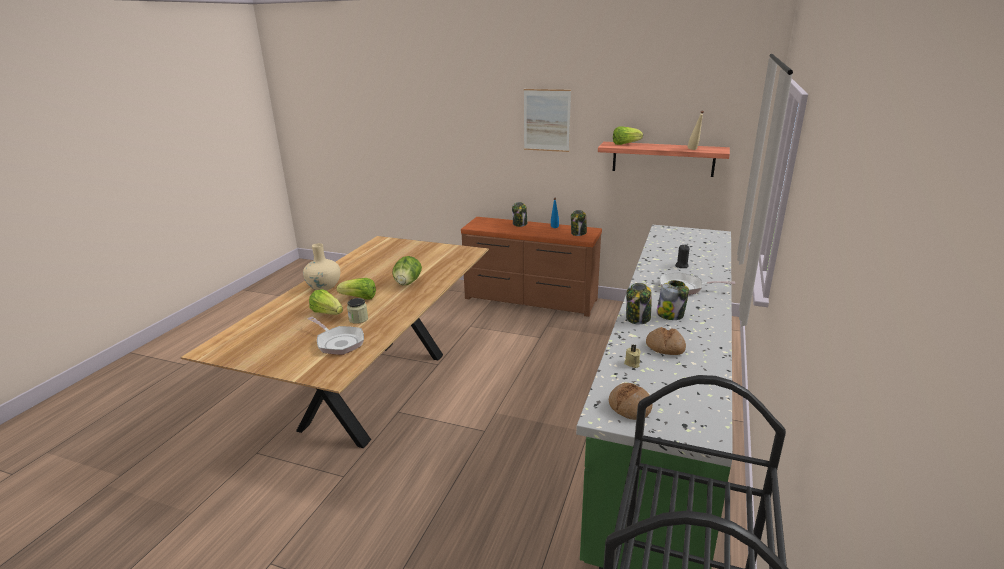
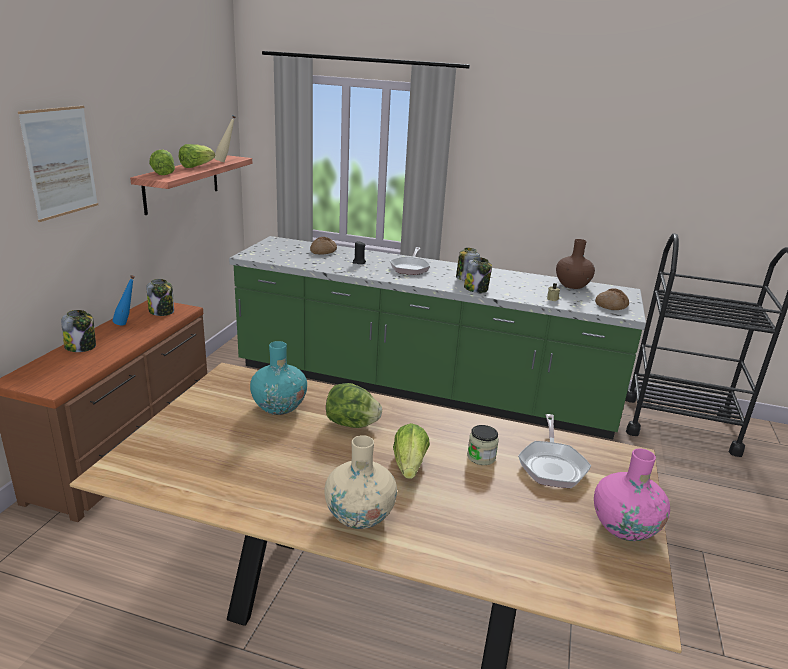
camera: 95 degrees left, 0 degrees up
frying pan [308,317,364,355] -> frying pan turned 150 degrees clockwise [518,414,591,488]
lettuce [309,289,343,315] -> lettuce moved to [179,144,215,168]
bread [646,327,686,355] -> bread moved to [310,237,337,255]
none -> turquoise vase [250,341,307,415]
none -> brown vase [556,239,595,289]
none -> pink vase [594,448,670,541]

